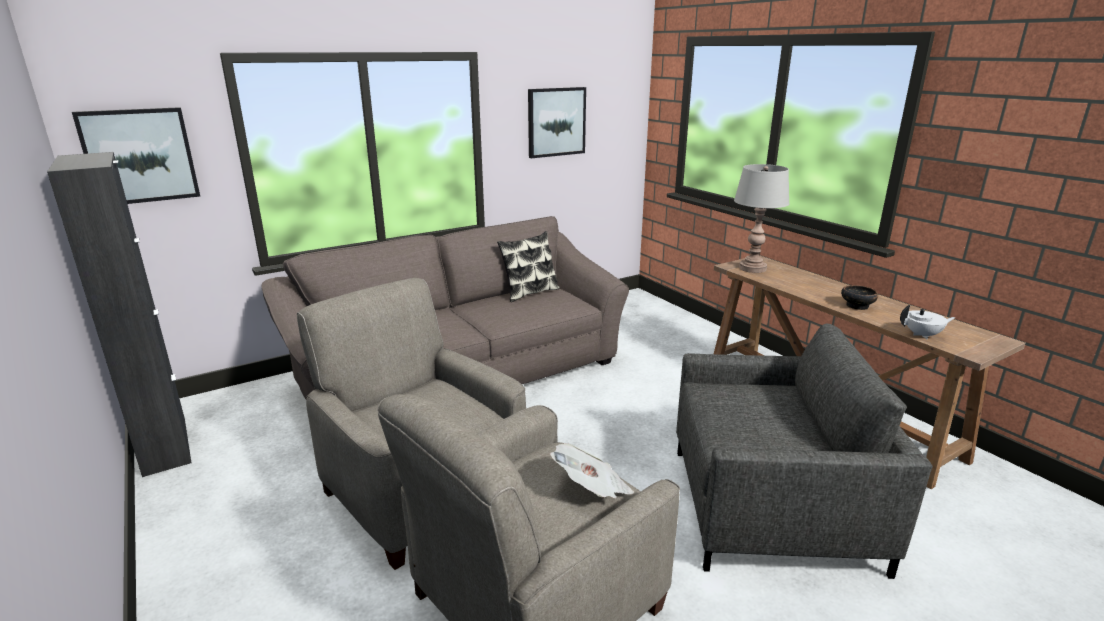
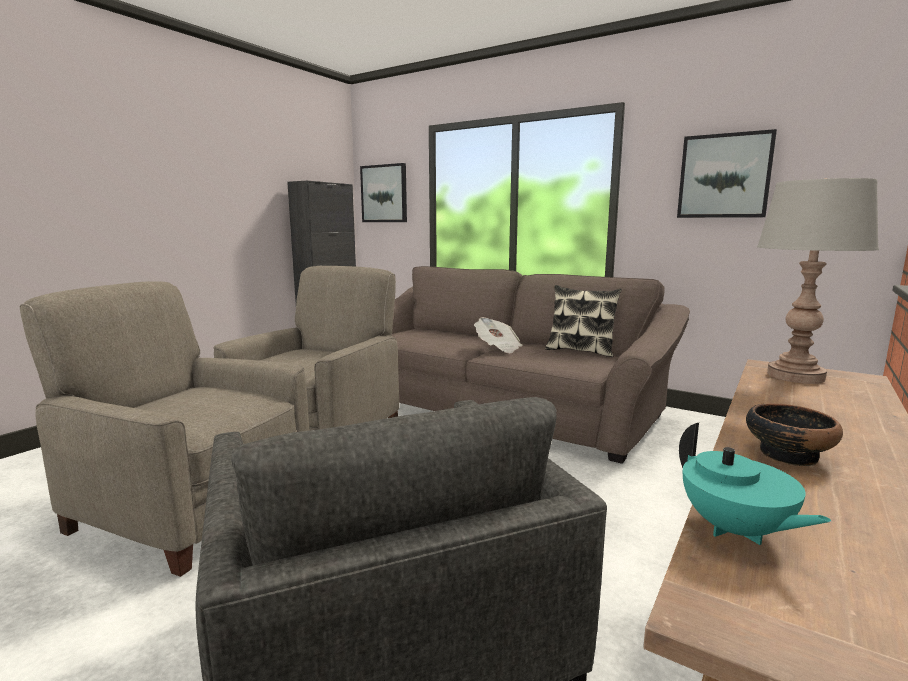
camera: 65 degrees right, 10 degrees down
newspaper [550,444,634,498] -> newspaper moved to [474,317,523,354]
white teapot [900,305,955,340] -> turquoise teapot [679,423,832,545]

